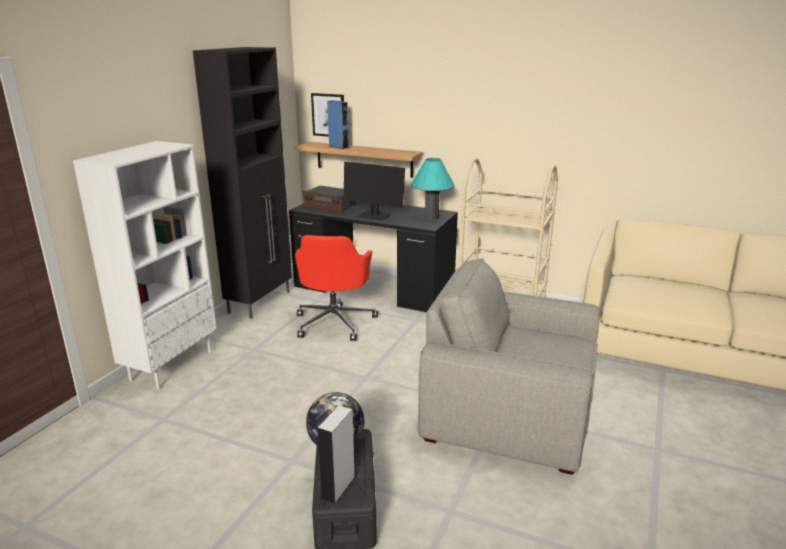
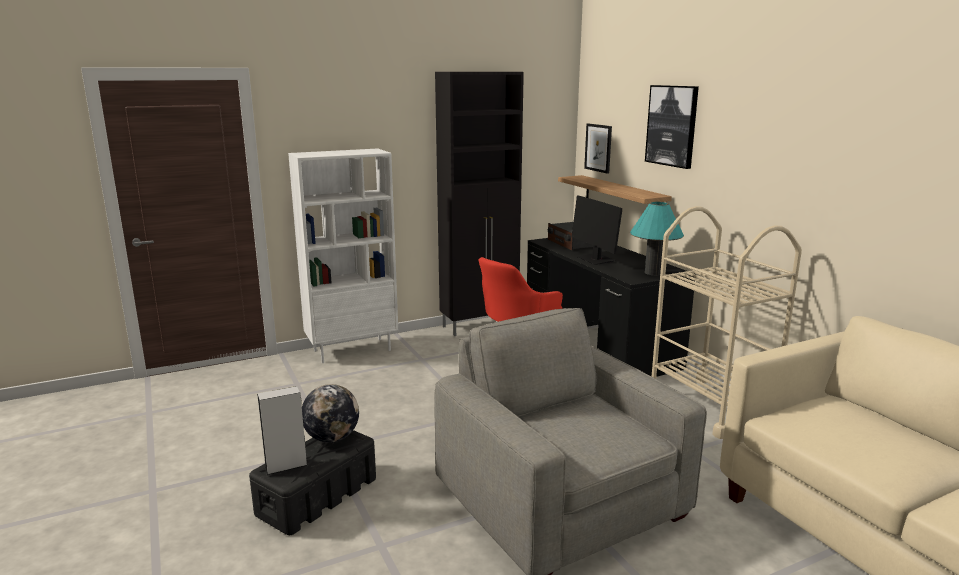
camera: 40 degrees right, 5 degrees down
blue speaker [327,100,349,149] -> none
none -> picture [645,85,699,169]

